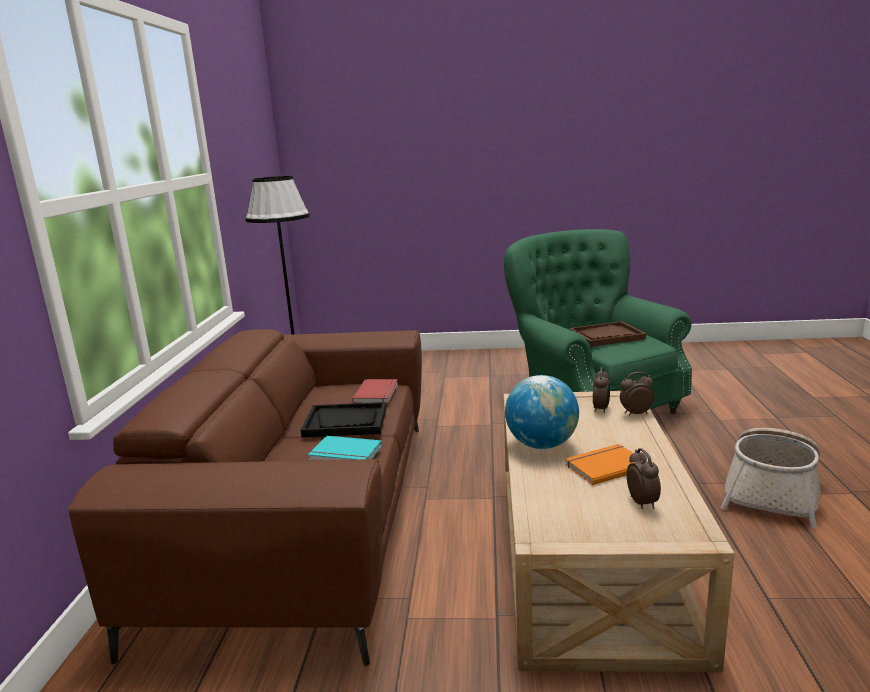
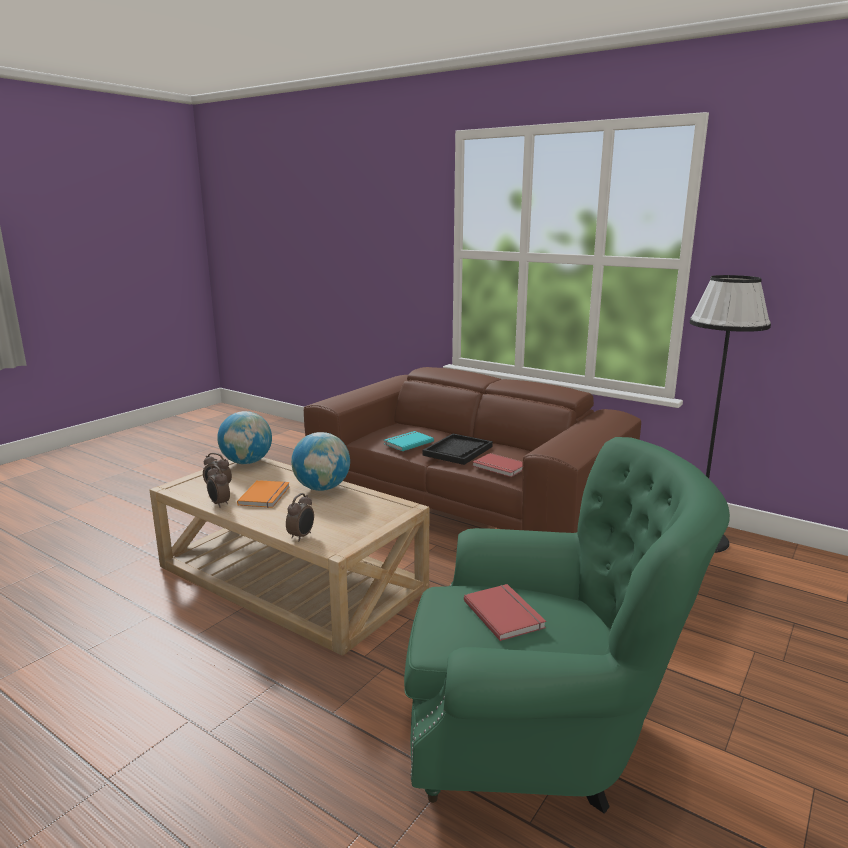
camera: 120 degrees right, 0 degrees up
brown tray [569,321,646,347] -> red book [464,584,546,641]
alarm clock [593,367,610,413] -> alarm clock moved to [207,465,230,508]
basket [720,428,821,529] -> none
none -> globe [217,411,272,464]

